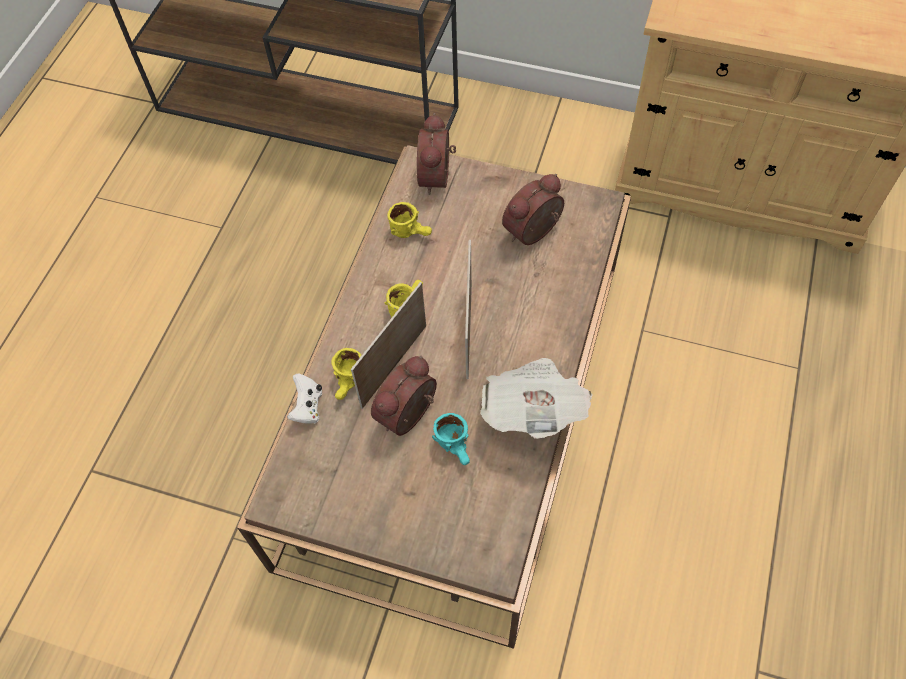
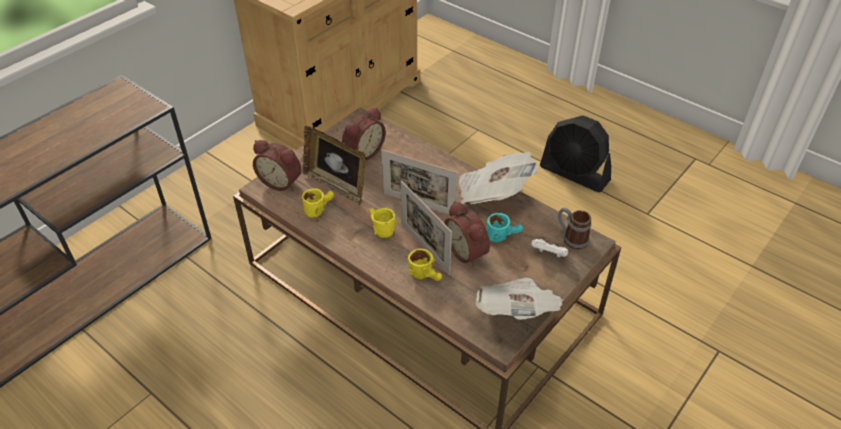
camera: 70 degrees left, 15 degrees down
white game controller [287,373,322,424] -> white game controller moved to [531,237,568,258]
alarm clock [502,174,564,245] -> alarm clock turned 120 degrees counterclockwise [342,107,386,161]
none -> picture frame [302,126,365,206]
none -> newspaper [475,278,564,320]
none -> black fan [540,116,611,192]
none -> mug [558,208,592,250]

